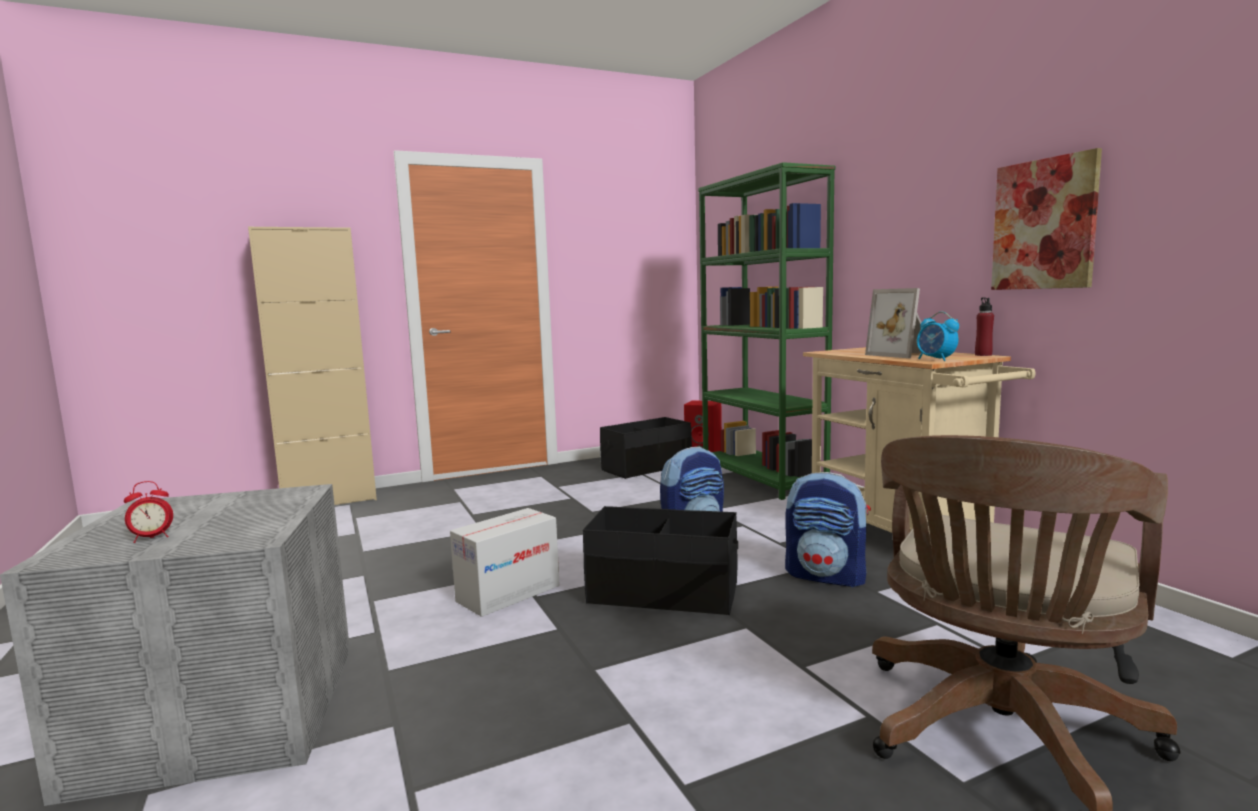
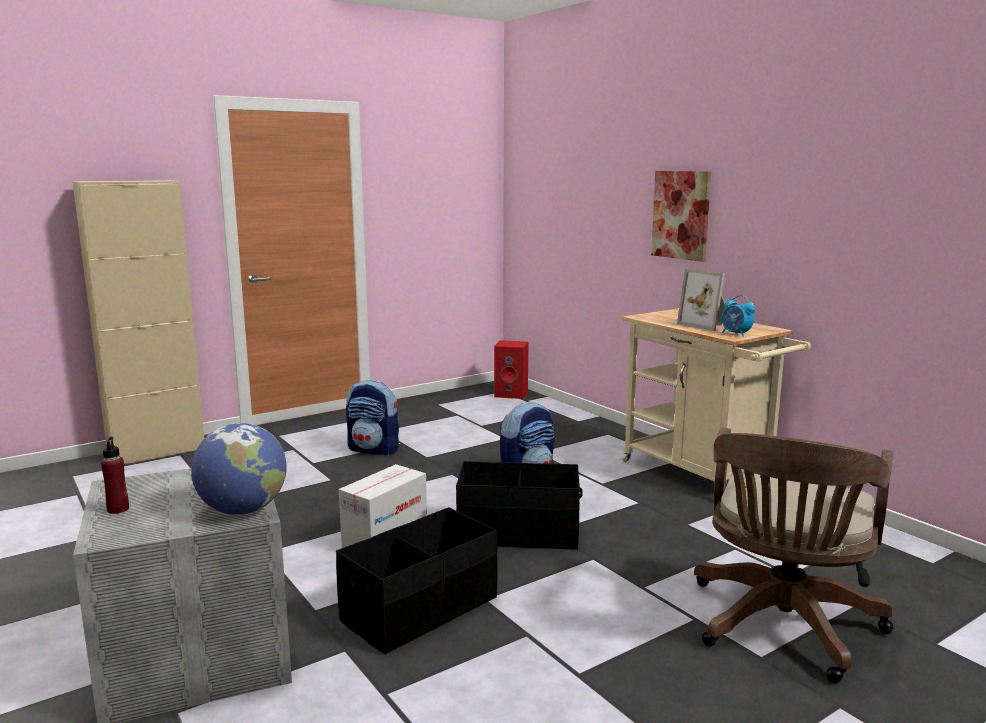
camera: 10 degrees left, 5 degrees up
alarm clock [124,481,173,543] -> none
black storage box [600,417,692,479] -> black storage box moved to [336,507,498,654]
green bookcase [698,162,835,500] -> none
backpack [785,472,871,587] -> backpack moved to [346,380,399,456]
red bottle [975,297,994,356] -> red bottle moved to [101,436,129,514]
picture [991,148,1102,290] -> picture moved to [651,171,711,262]
none -> globe [191,423,287,515]

